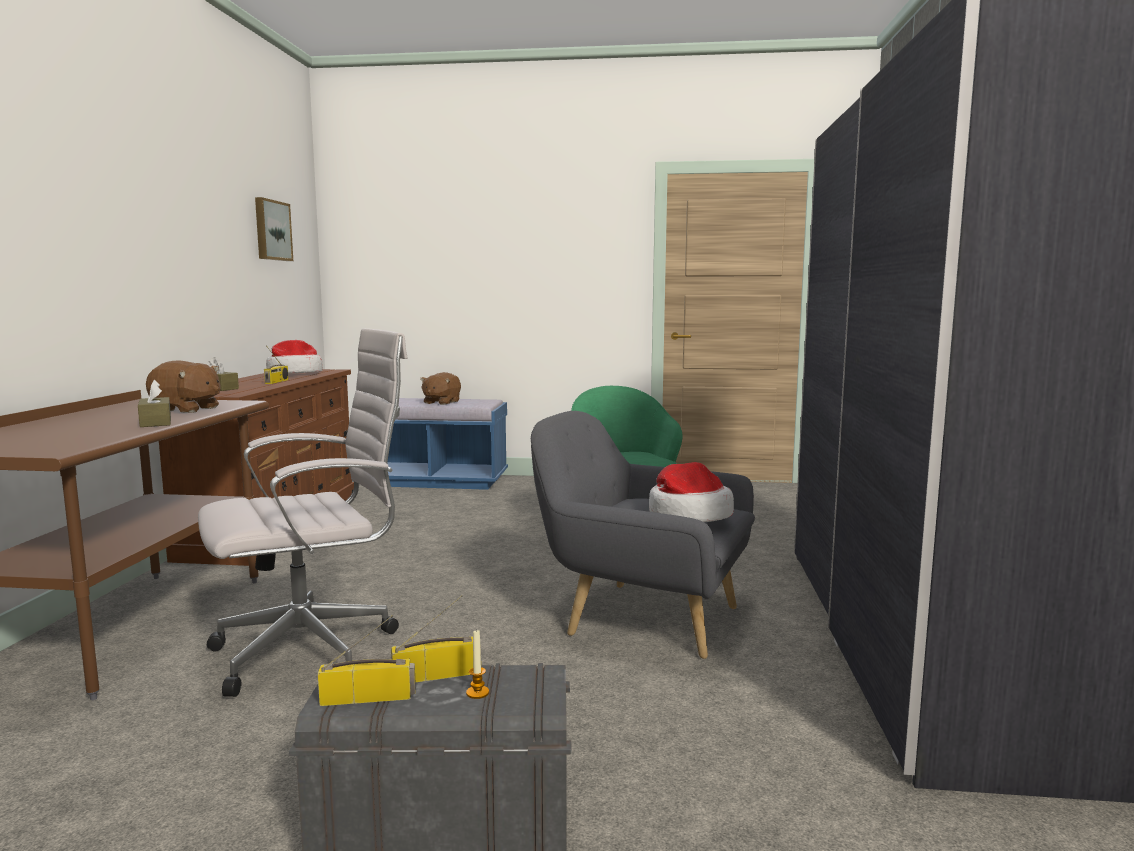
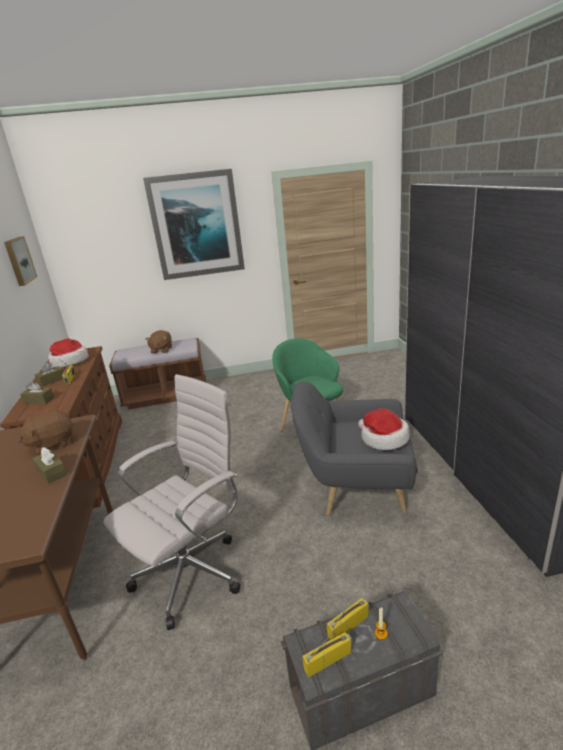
camera: 15 degrees left, 15 degrees up
brown plush toy [146,361,221,413] -> brown plush toy turned 150 degrees clockwise [18,410,74,455]
blue bench [387,398,508,490] -> brown bench [109,338,206,410]
none -> brown tissue box [35,363,64,387]
none -> picture [143,169,245,280]

